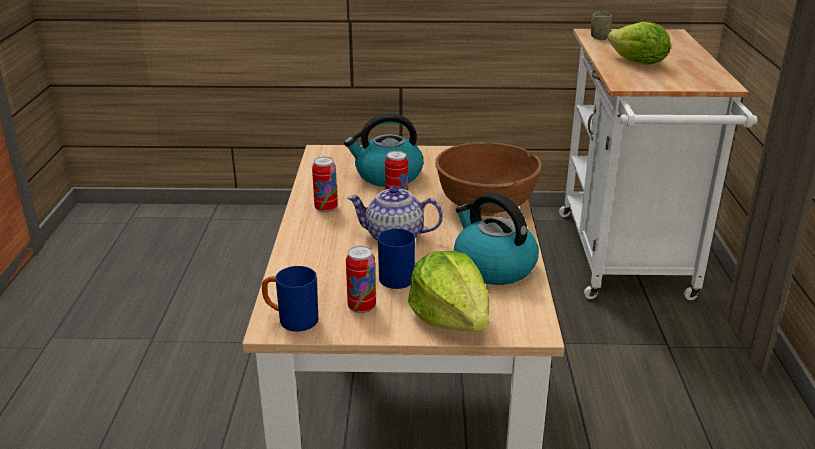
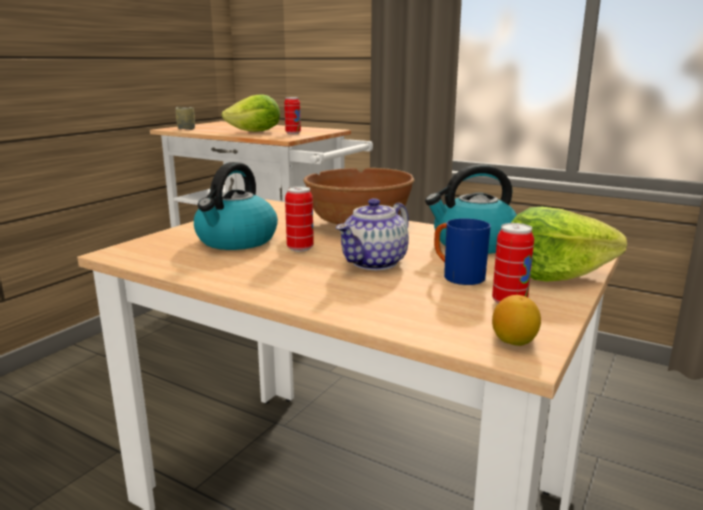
camera: 60 degrees left, 10 degrees down
blue mug [262,266,319,332] -> lemon [492,295,541,346]
can [312,157,338,213] -> can moved to [284,97,301,134]

